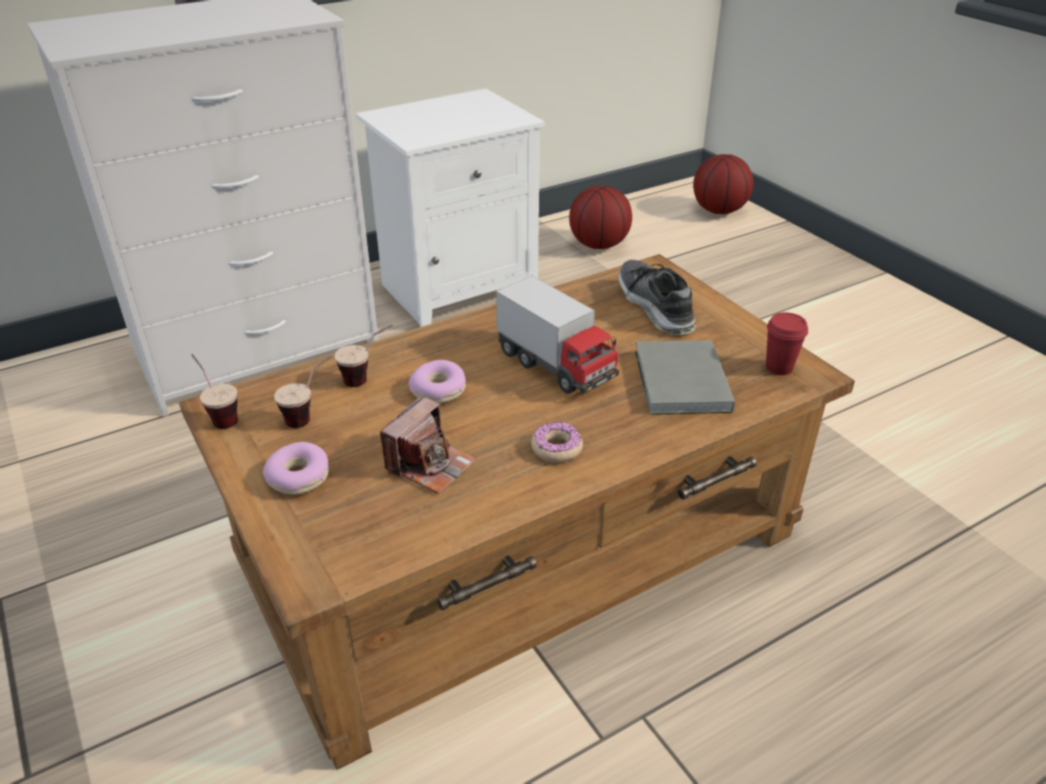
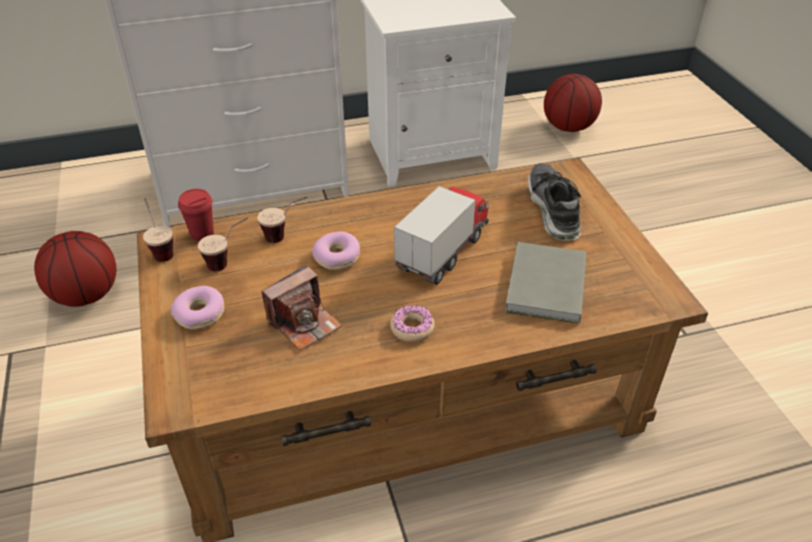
camera: 15 degrees right, 5 degrees up
toy truck [496,276,619,394] -> toy truck turned 120 degrees counterclockwise [394,186,489,285]
basketball [693,154,753,214] -> basketball moved to [34,231,116,307]
red cup [766,312,808,375] -> red cup moved to [178,189,214,241]

